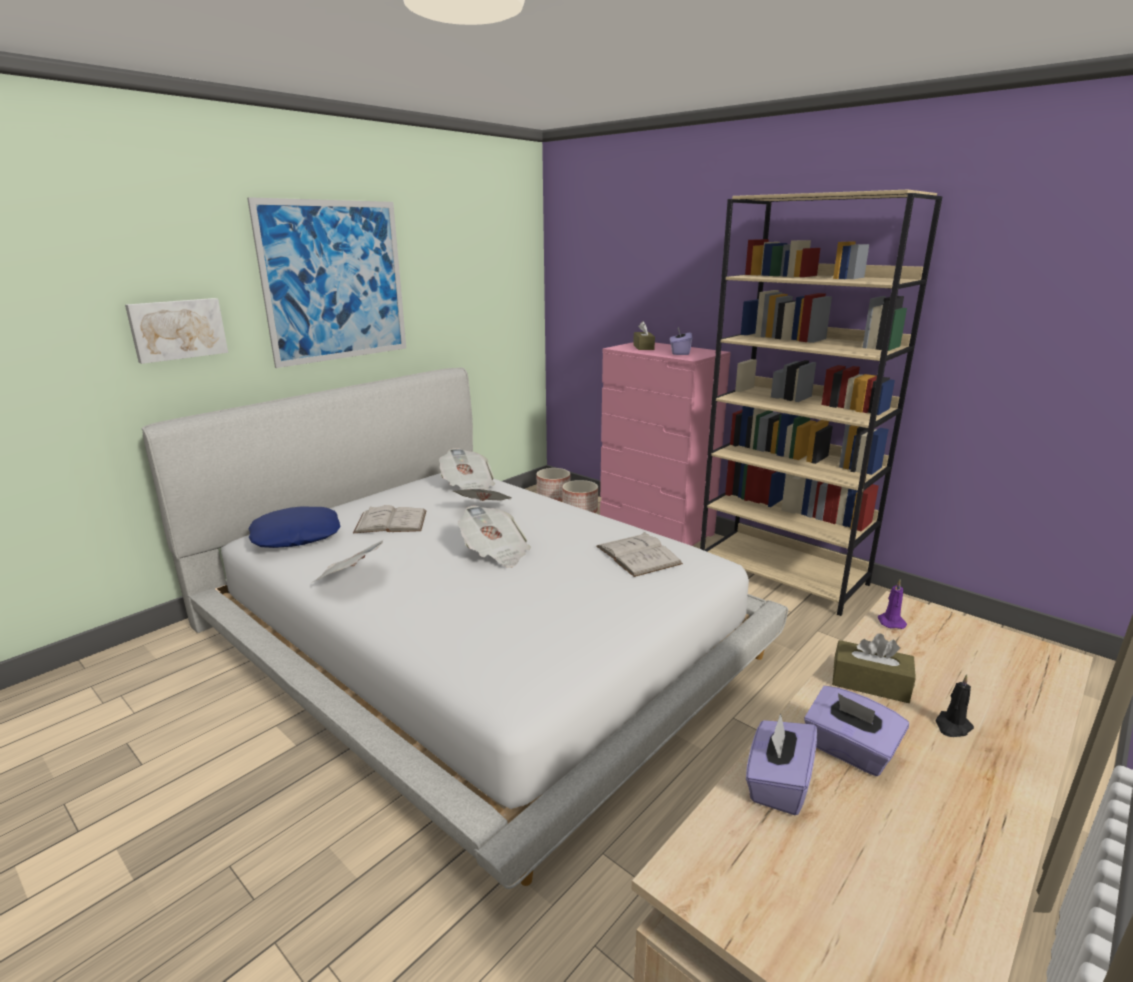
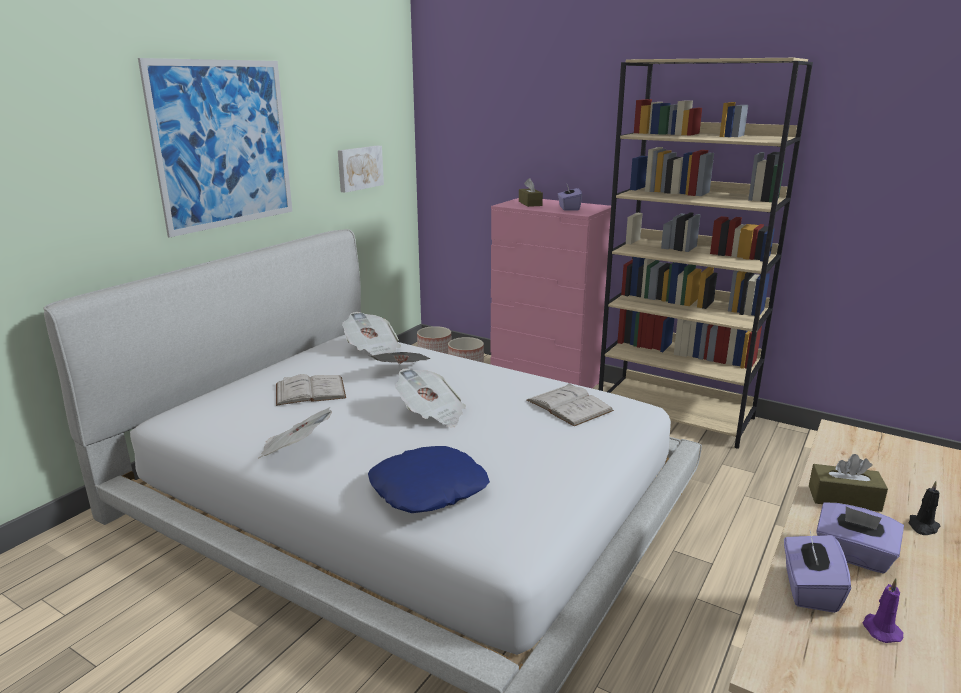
camera: 10 degrees left, 0 degrees up
picture [125,298,228,364] -> picture moved to [338,145,384,193]
blue pillow [249,507,341,548] -> blue pillow moved to [368,446,490,513]
purple candle [878,580,907,629] -> purple candle moved to [863,578,903,643]

